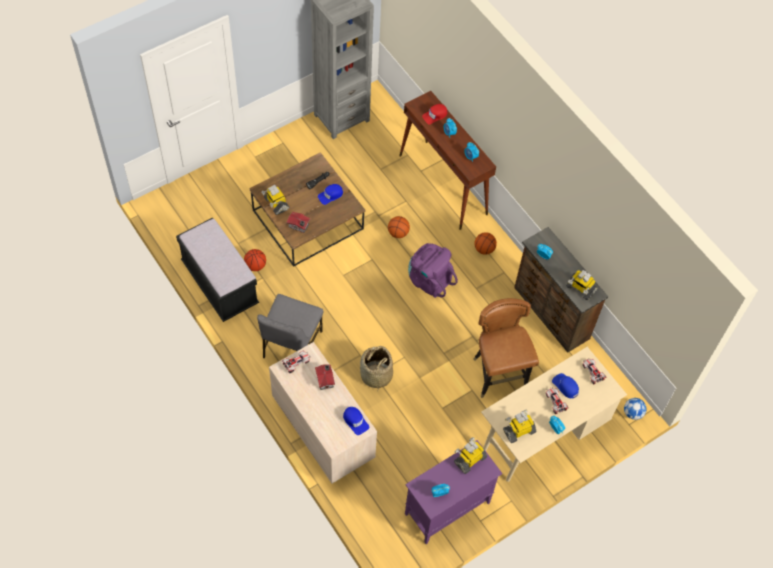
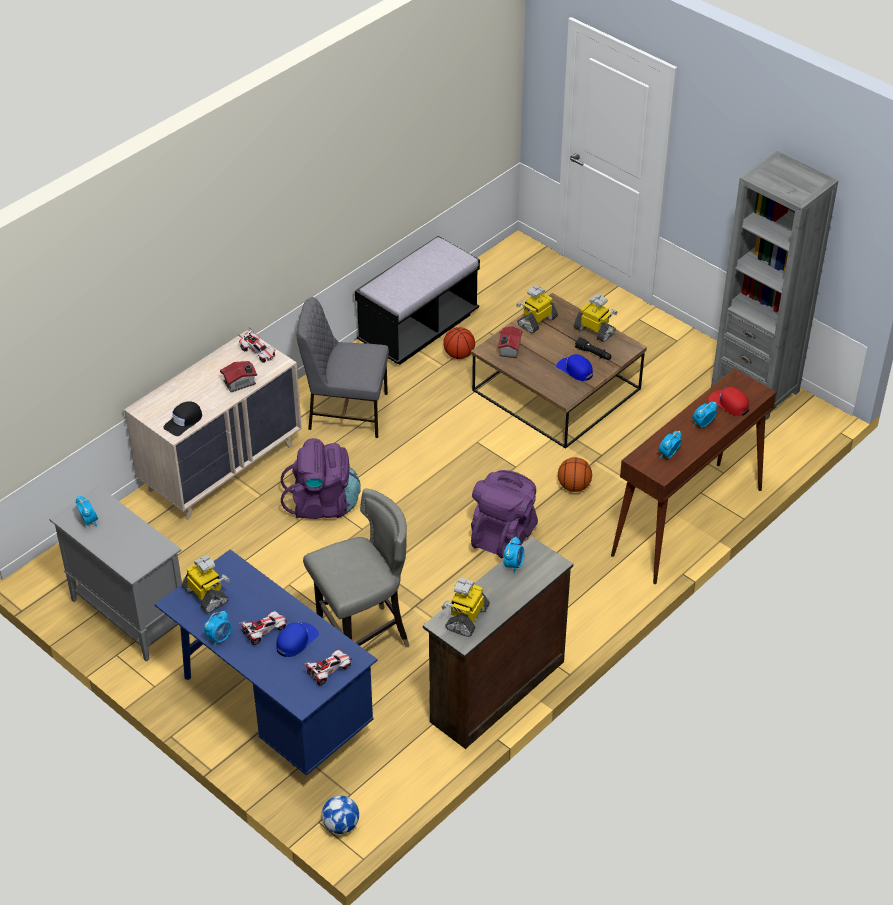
camera: 80 degrees right, 15 degrees down
blue cap [343,407,369,435] -> black cap [163,401,202,436]
basket [360,346,393,392] -> purple backpack [281,438,361,519]
purple cabinet [405,440,502,544] -> grey cabinet [49,486,182,662]
toy robot [454,437,487,474] -> toy robot moved to [573,294,617,342]
basketball [474,232,497,255] -> none
brown chair [474,298,539,398] -> grey chair [303,488,409,647]
beige desk [481,347,627,482] -> blue desk [155,549,378,776]

